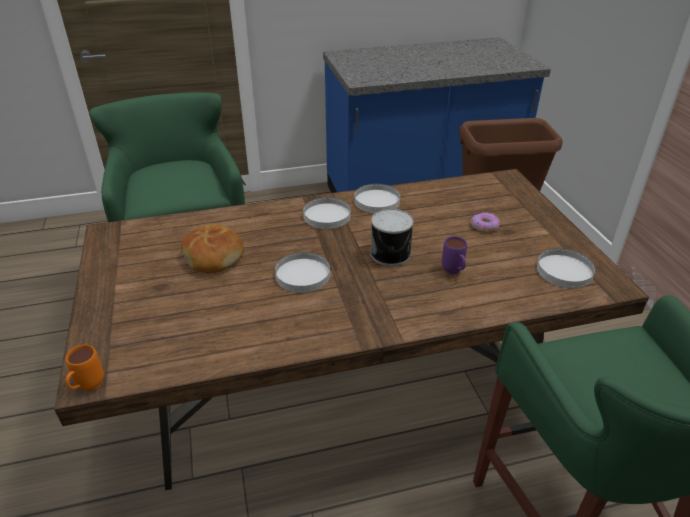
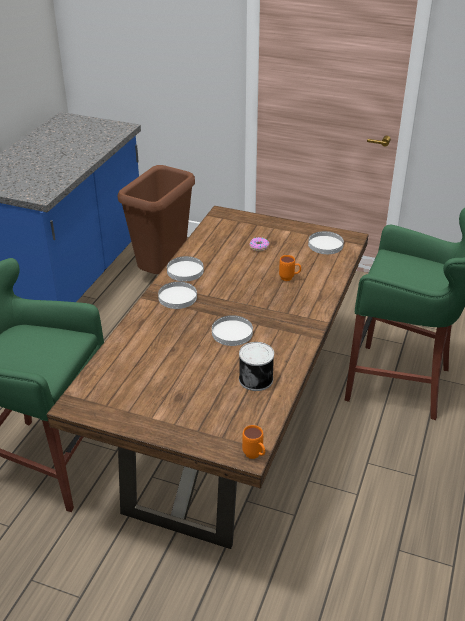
camera: 55 degrees left, 0 degrees up
bread [181,224,244,273] -> none
can [370,209,414,266] -> can moved to [239,342,274,391]
purple mug [442,236,467,274] -> orange mug [279,255,301,281]

